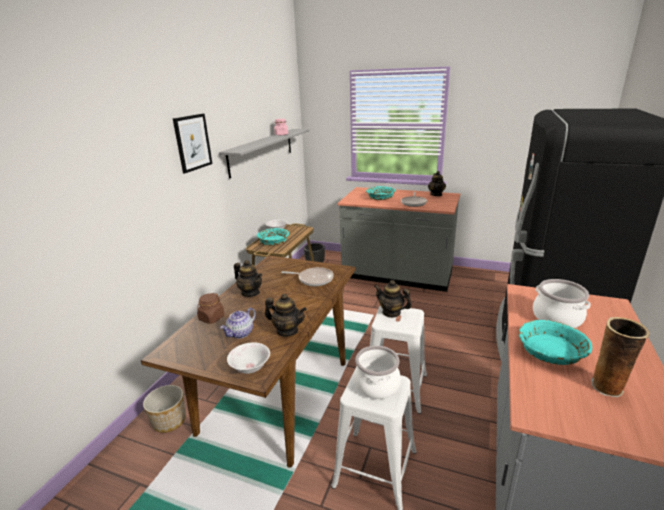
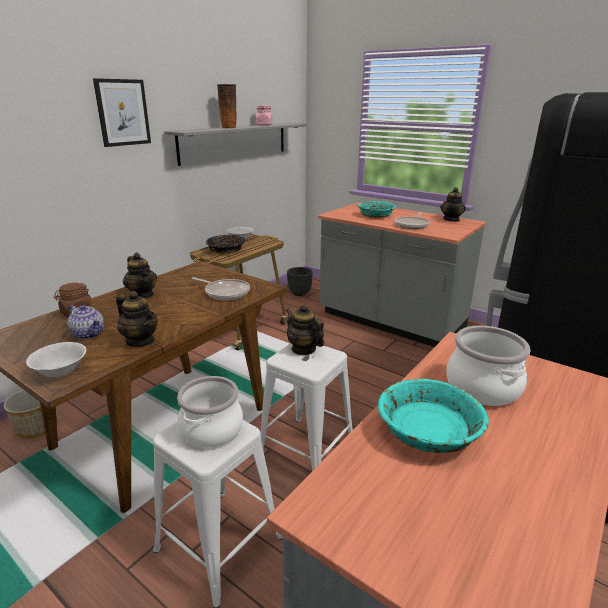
camera: 15 degrees right, 0 degrees up
teapot [220,308,256,339] -> teapot turned 105 degrees counterclockwise [67,305,104,340]
turquoise bowl [257,228,289,245] -> black bowl [206,235,245,254]
vase [591,317,650,397] -> vase moved to [217,84,237,129]

